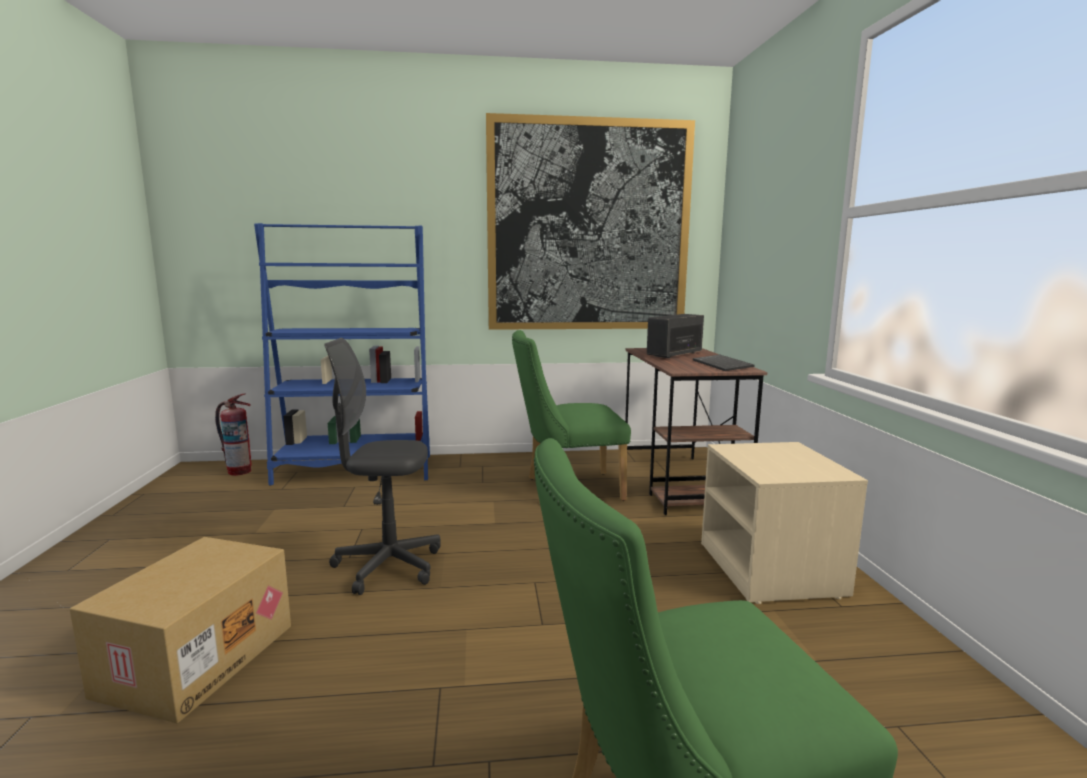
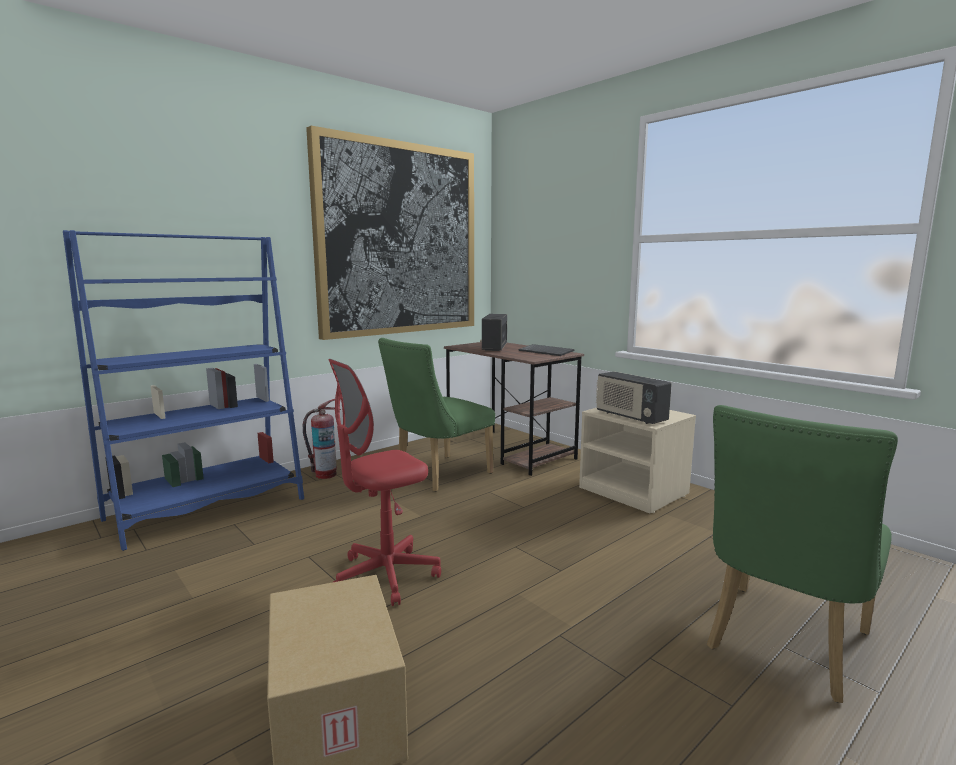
camera: 35 degrees left, 0 degrees up
fire extinguisher [215,393,252,476] -> fire extinguisher moved to [302,399,341,479]
grey office chair [324,338,441,595] -> red office chair [328,359,441,606]
none -> radio [596,371,672,424]

